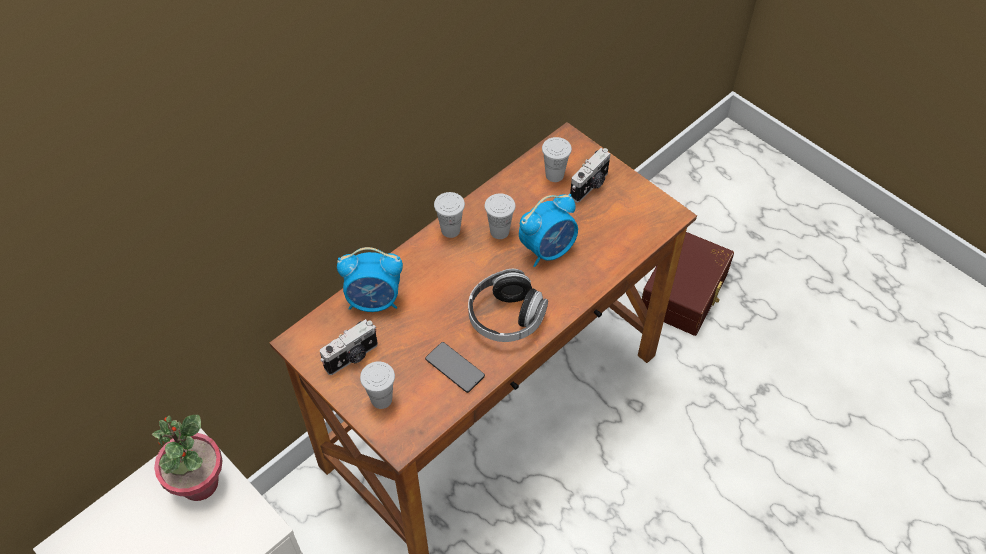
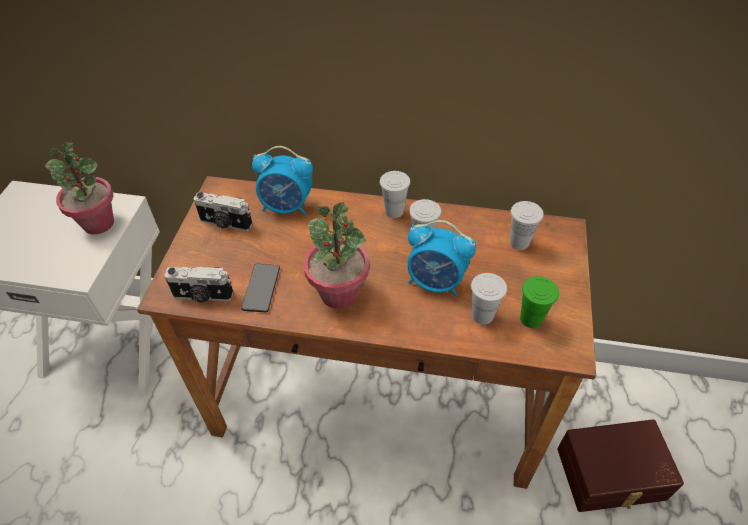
camera: 55 degrees right, 5 degrees down
alarm clock [337,247,403,312] -> alarm clock turned 45 degrees counterclockwise [252,146,313,215]
white cup [360,361,395,409] -> white cup moved to [471,273,507,325]
headphones [468,269,548,342] -> potted plant [303,202,370,309]
camera [570,148,611,203] -> camera moved to [164,266,234,302]
none -> green cup [520,276,559,328]

